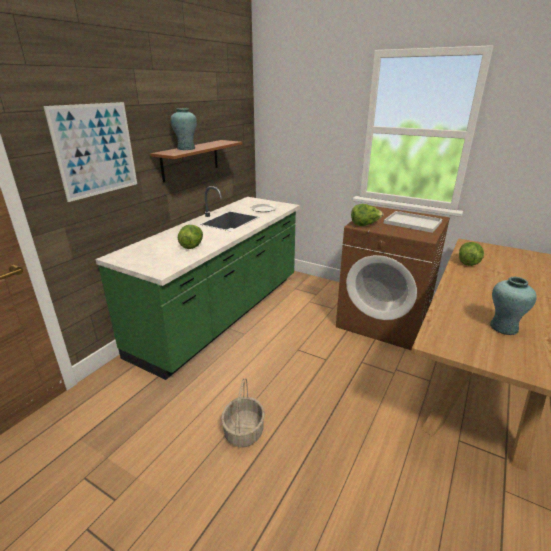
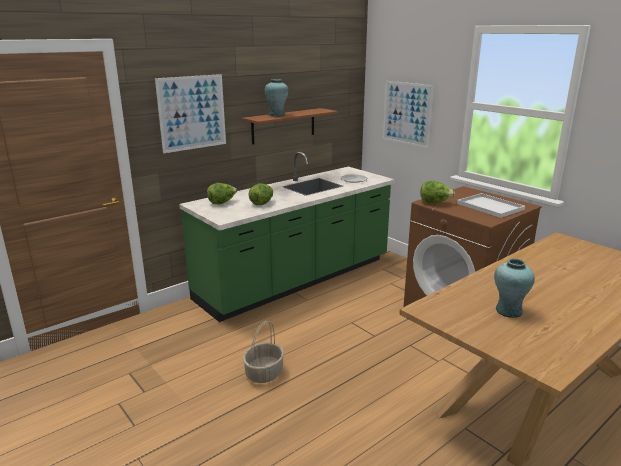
camera: 20 degrees right, 5 degrees down
lettuce [459,242,484,266] -> lettuce moved to [207,183,237,204]
none -> picture [383,81,434,148]

